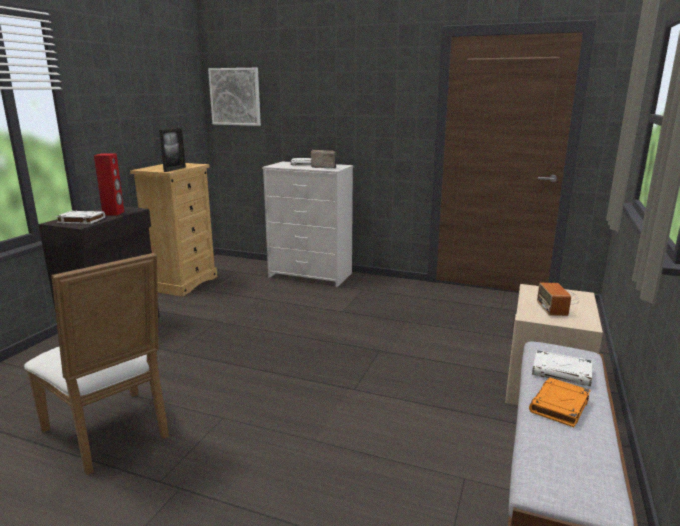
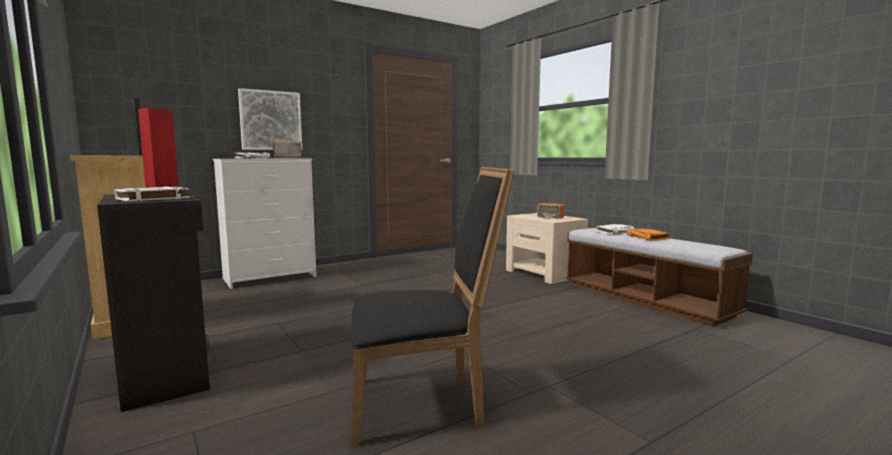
camera: 55 degrees left, 10 degrees down
white chair [24,253,169,475] -> black chair [351,167,514,447]
picture [208,68,261,126] -> picture moved to [238,88,302,150]

